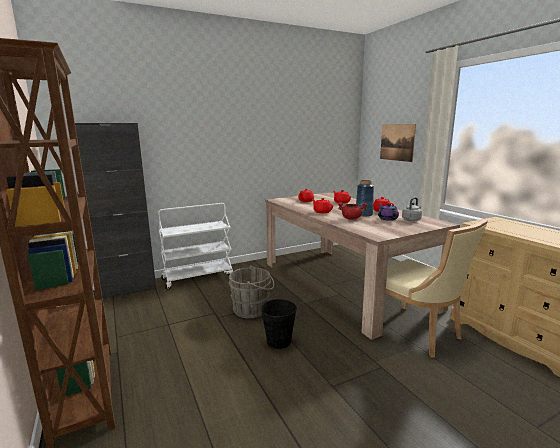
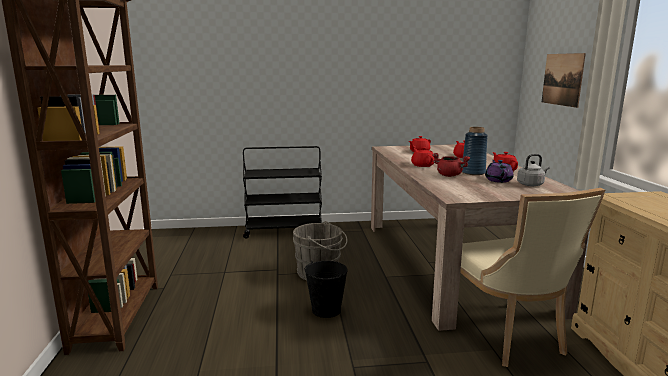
camera: 20 degrees right, 0 degrees up
black cabinet [75,123,156,299] -> none
white cart [159,203,233,290] -> black cart [243,146,322,239]

